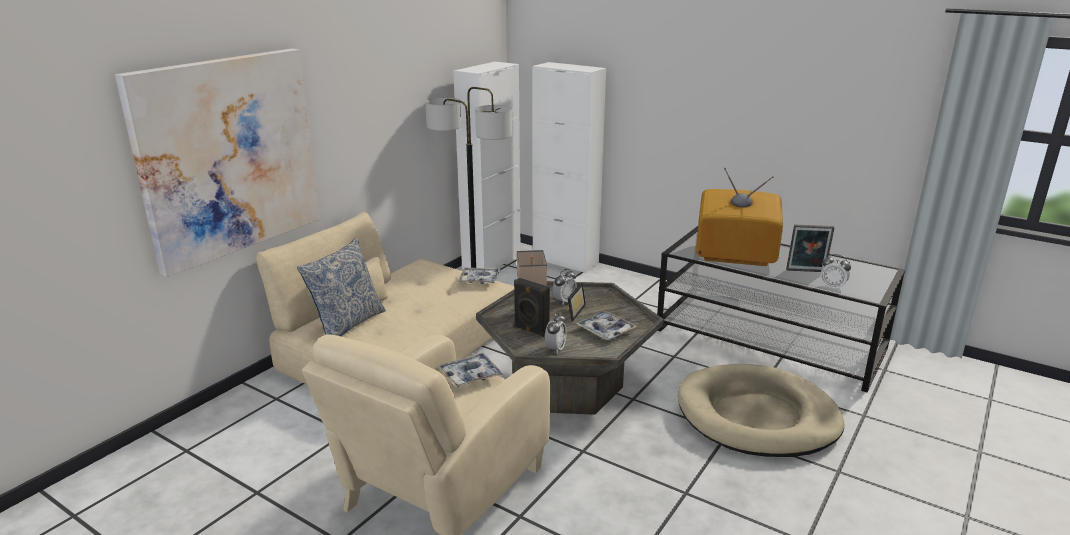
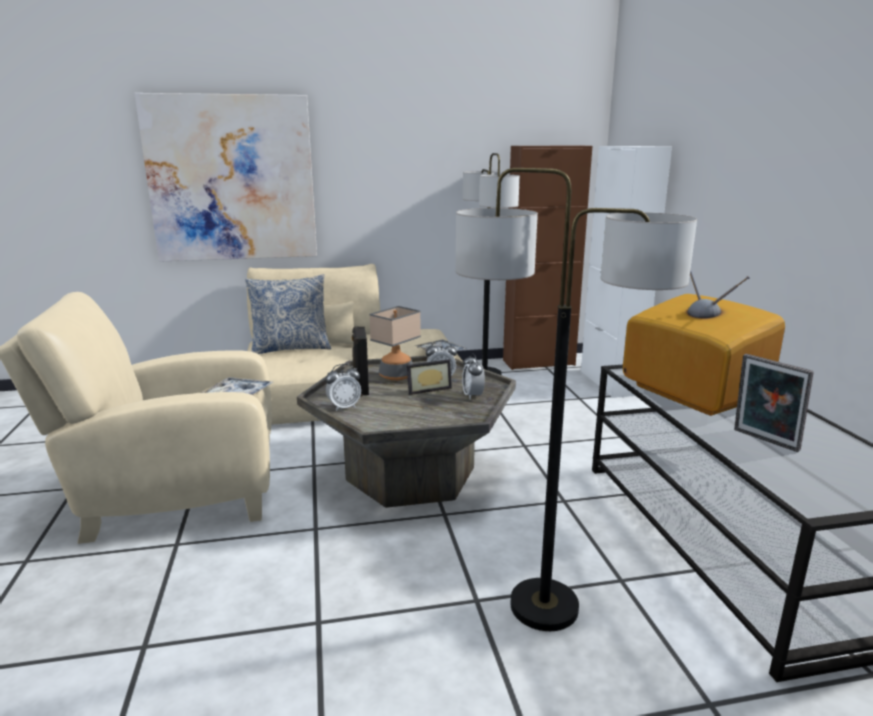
camera: 45 degrees right, 5 degrees down
white cabinet [453,62,520,270] -> brown cabinet [503,146,592,370]
tray [576,311,637,340] -> none
beige dog bed [678,364,844,457] -> floor lamp [456,168,697,631]
alarm clock [821,254,851,291] -> alarm clock moved to [462,353,485,400]

